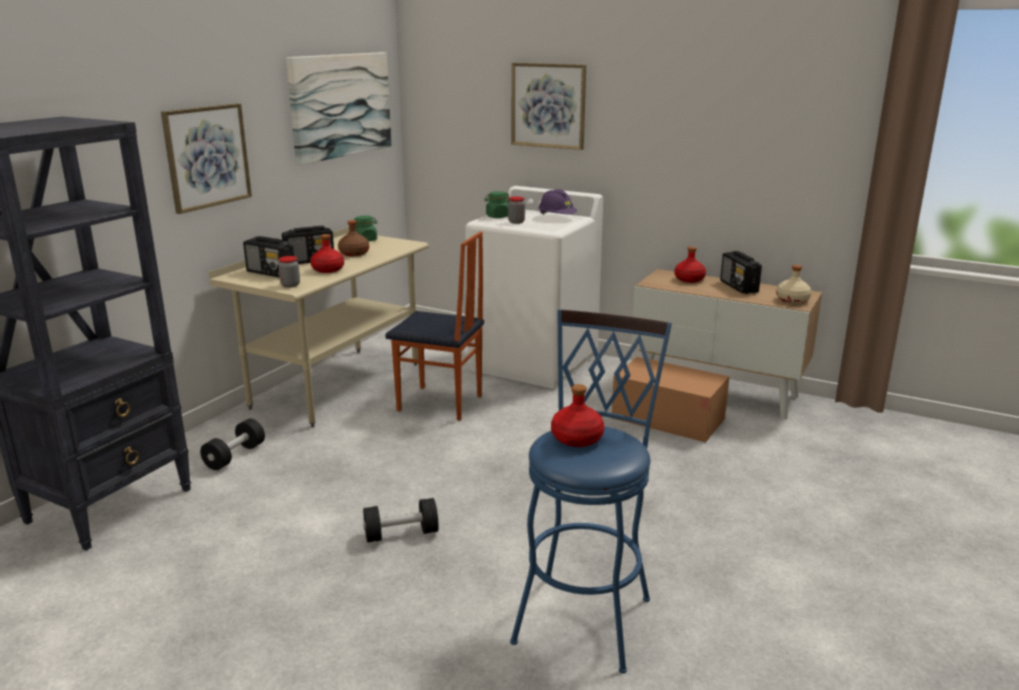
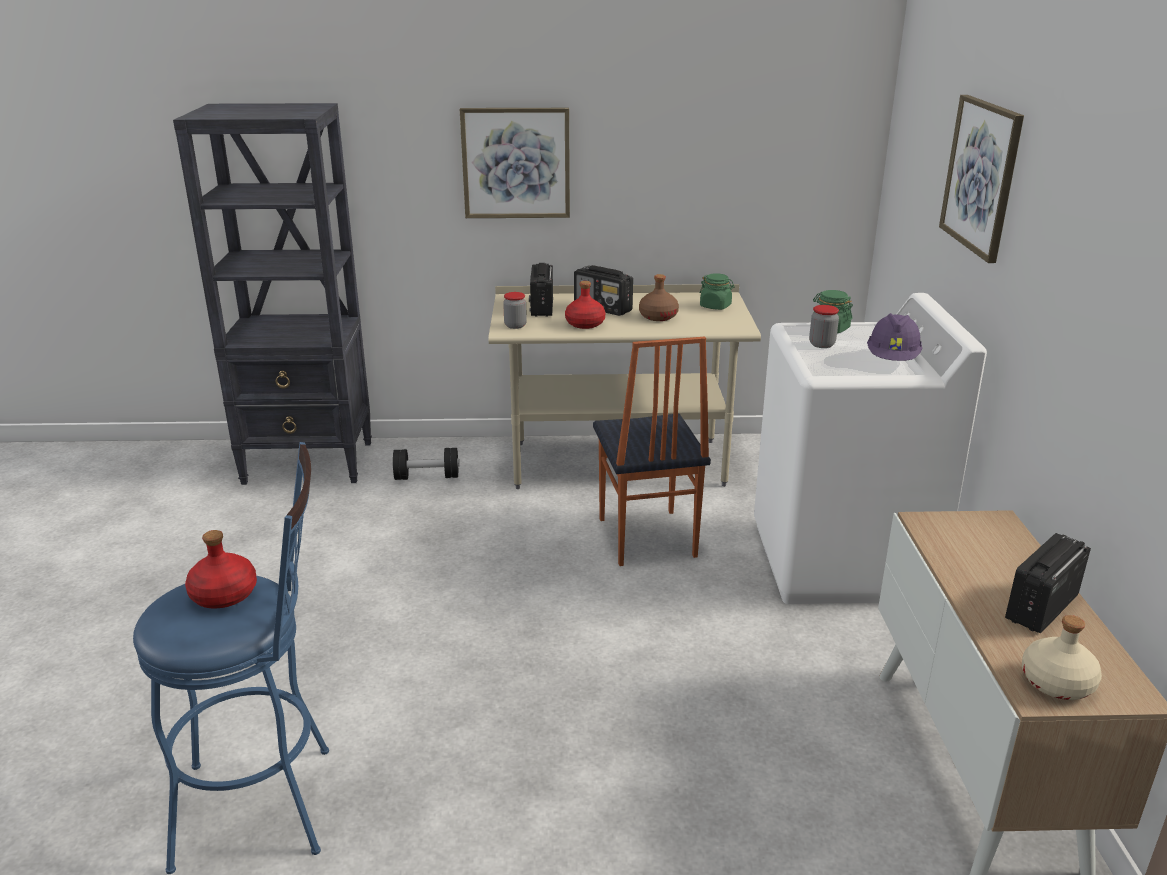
camera: 60 degrees right, 5 degrees up
picture [286,52,391,165] -> none
black dumbbell [363,498,439,543] -> none
cardboard box [612,357,729,442] -> none
red bottle [674,247,706,283] -> none

